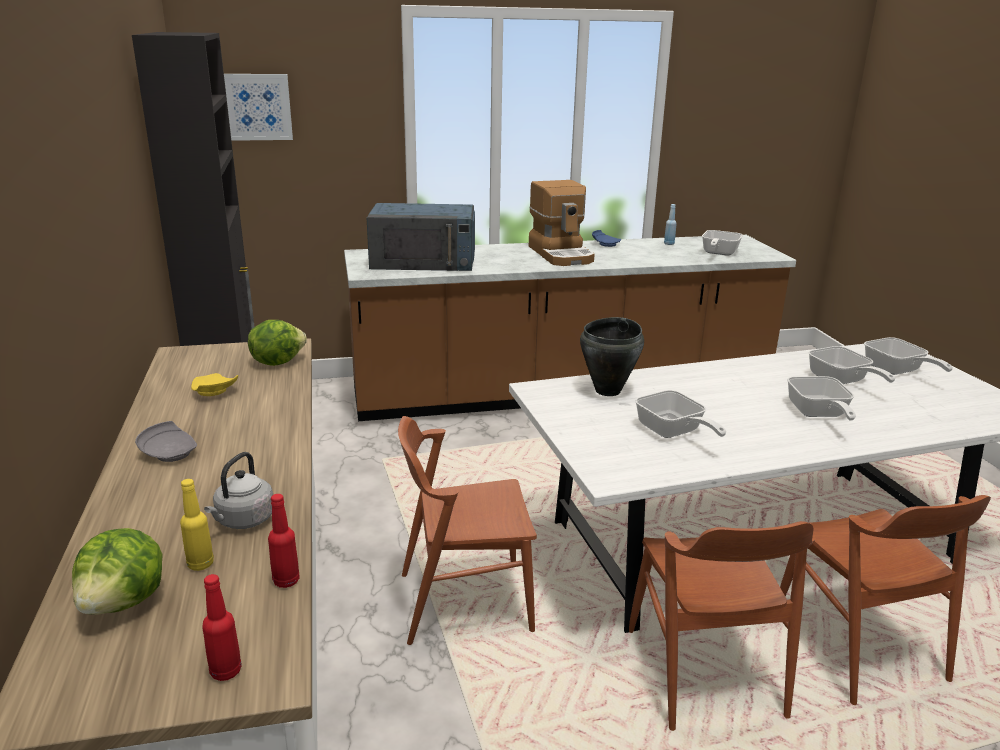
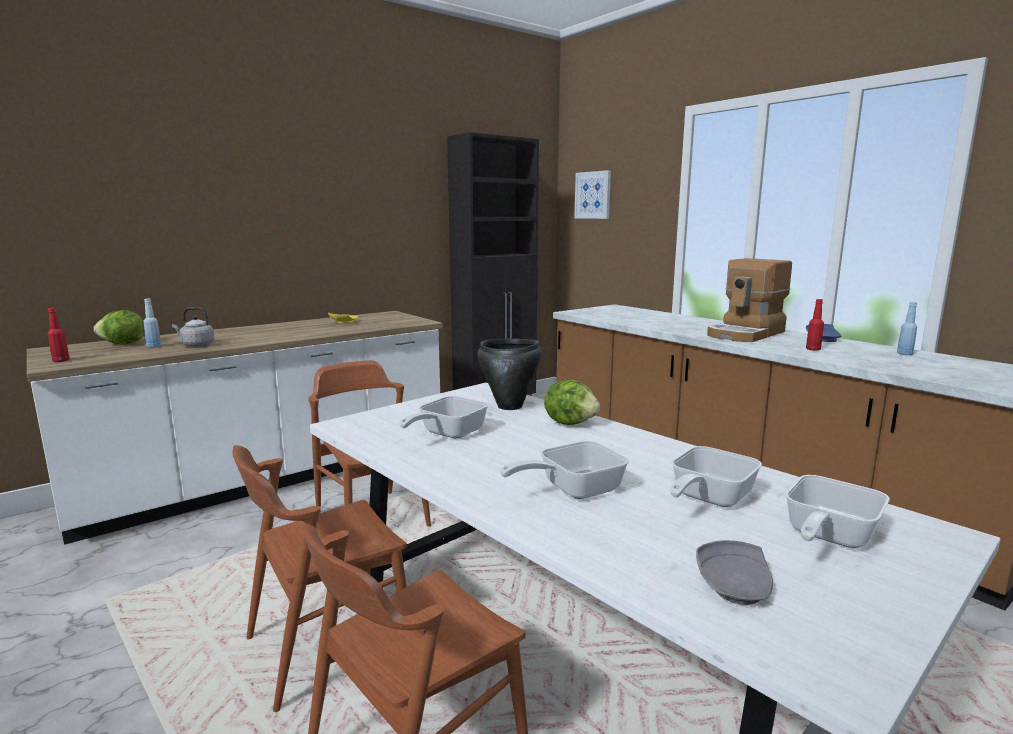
camera: 65 degrees right, 10 degrees down
grey plate [135,421,197,462] -> grey plate moved to [696,540,773,605]
yellow bottle [180,479,214,571] -> blue bottle [143,299,161,348]
lettuce [248,320,307,366] -> lettuce moved to [544,380,600,425]
red bottle [268,494,300,588] -> red bottle moved to [806,299,824,351]
blue microwave [367,203,475,271] -> none
frying pan [702,230,743,256] -> none

